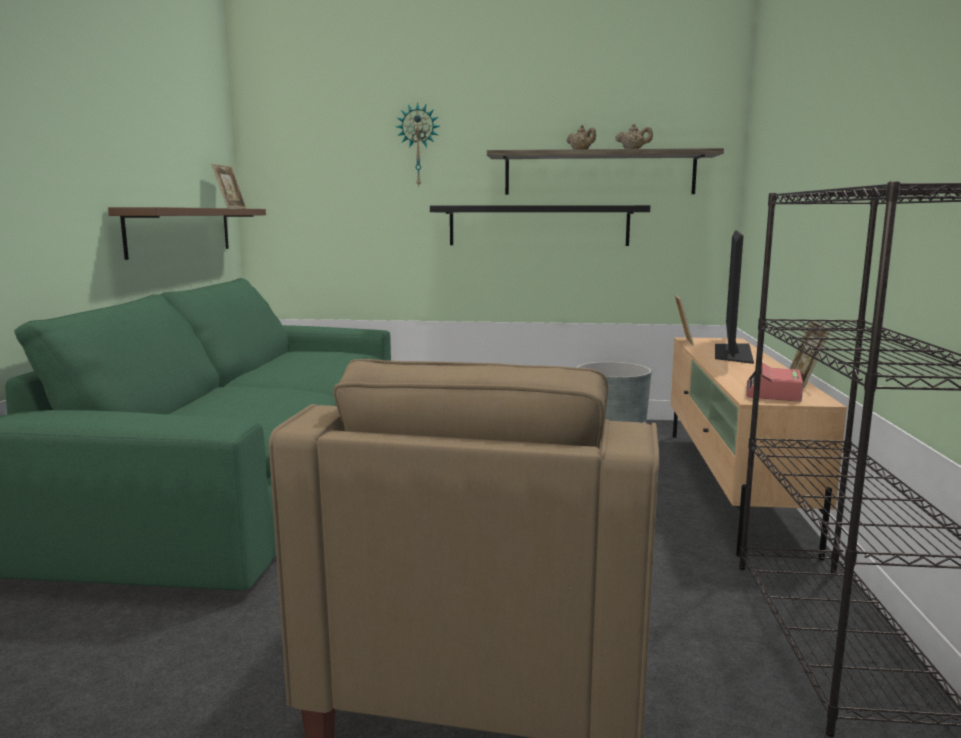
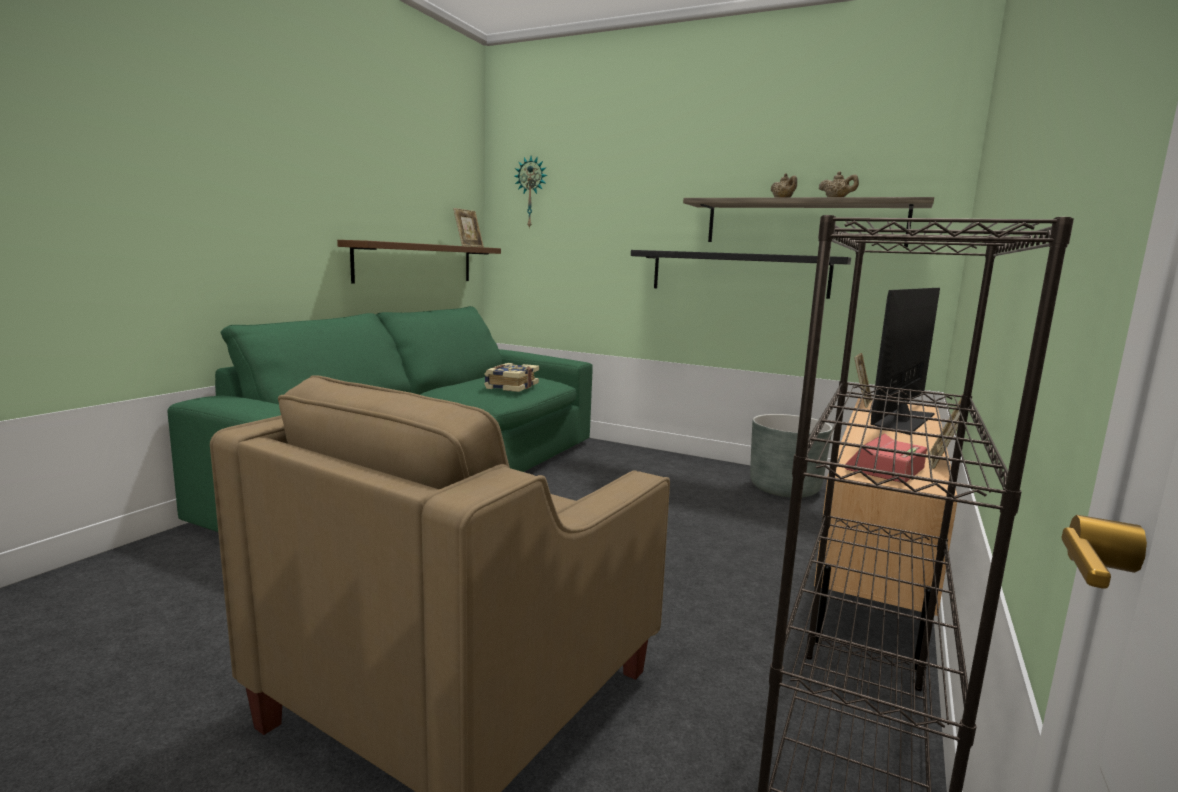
camera: 20 degrees right, 0 degrees up
wall clock [396,102,440,186] -> wall clock moved to [514,156,548,229]
none -> book [484,363,539,392]

